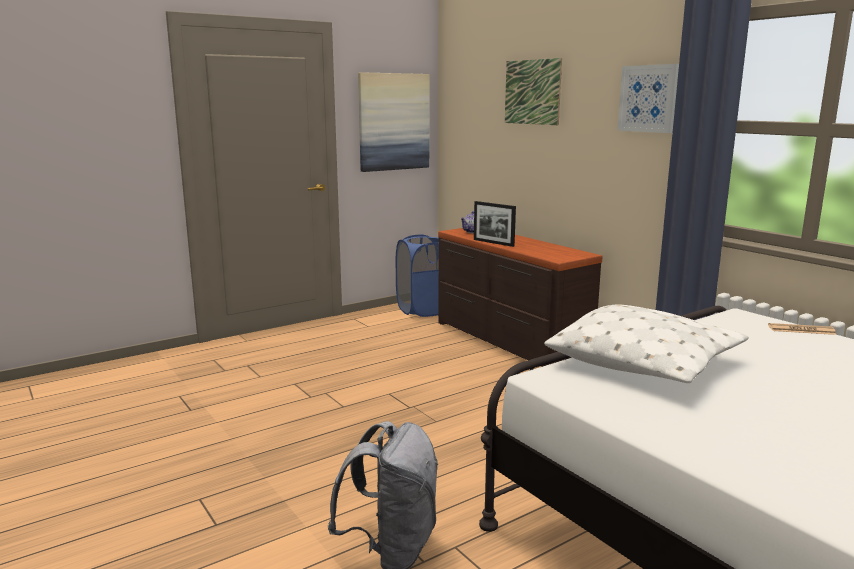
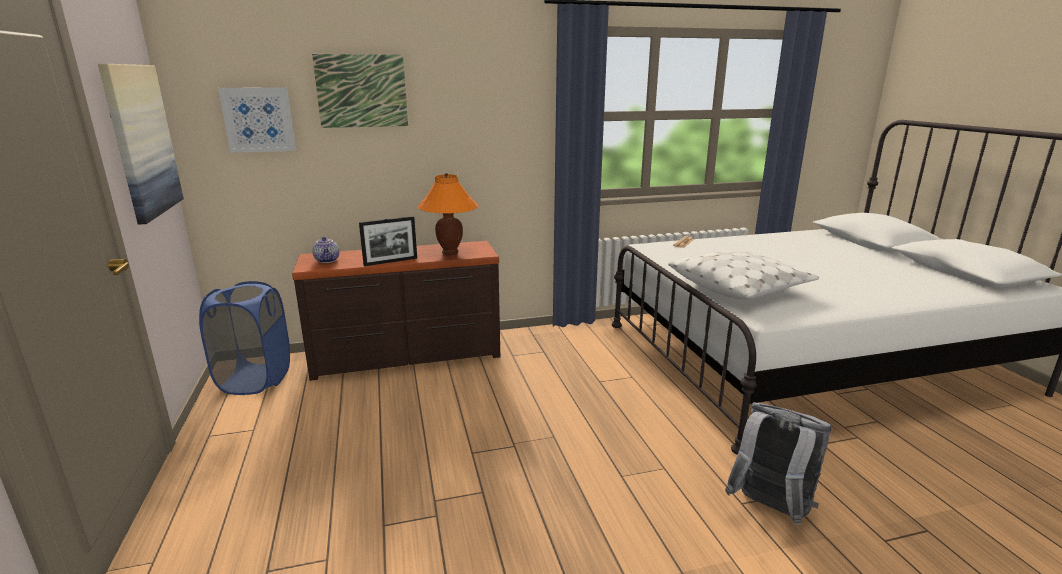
camera: 70 degrees left, 5 degrees up
picture [617,64,679,133] -> picture moved to [218,87,296,153]
none -> orange table lamp [417,173,478,255]

